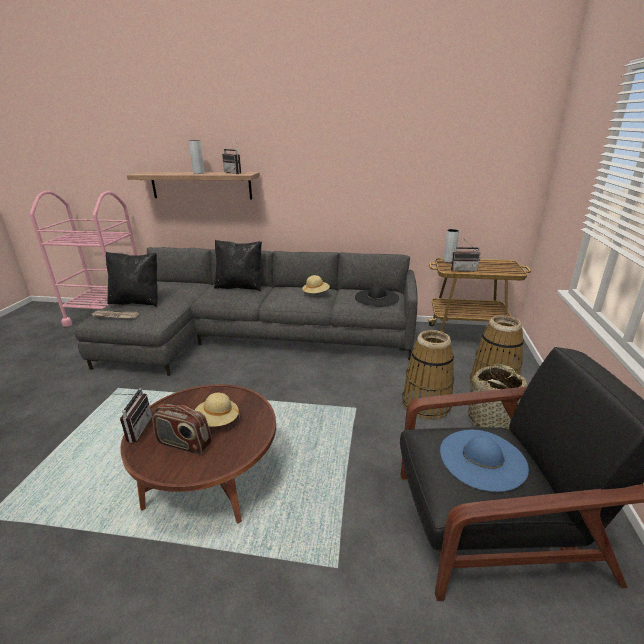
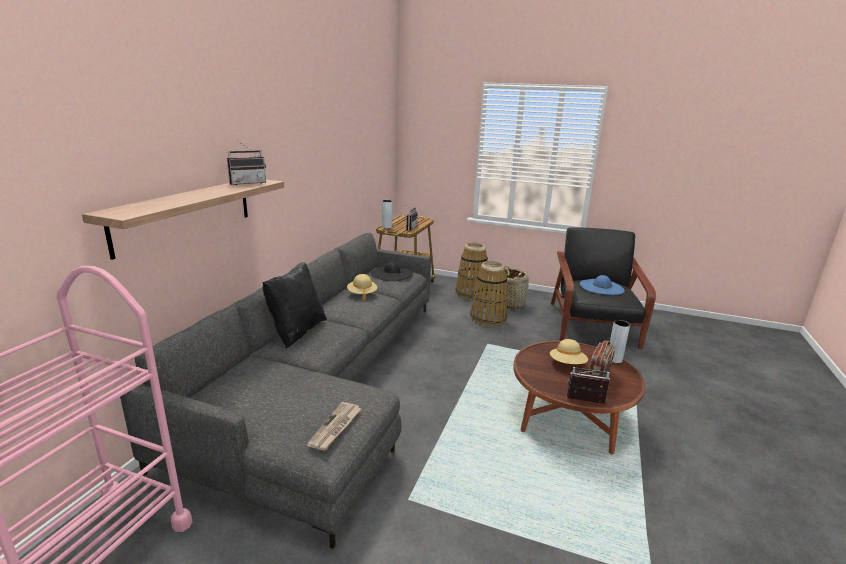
camera: 80 degrees left, 5 degrees down
black pillow [106,252,158,307] -> none
grey vase [188,140,205,174] -> grey vase moved to [610,320,630,363]

